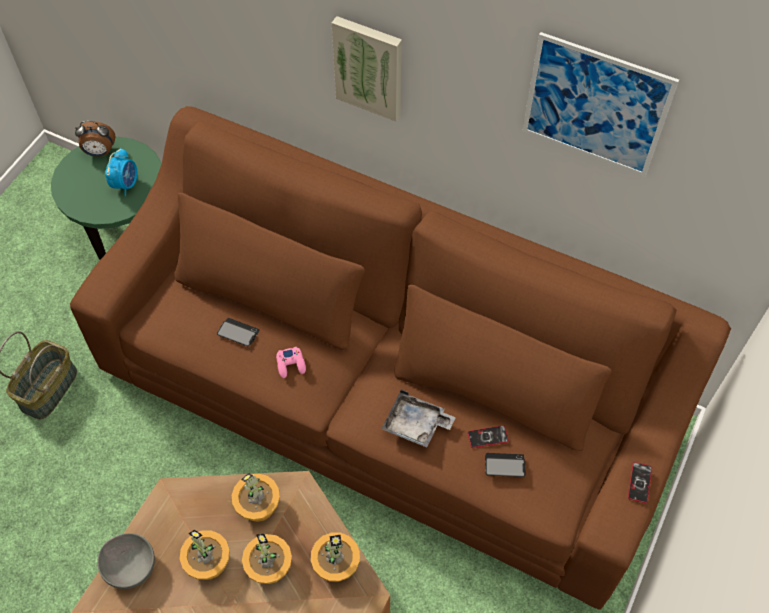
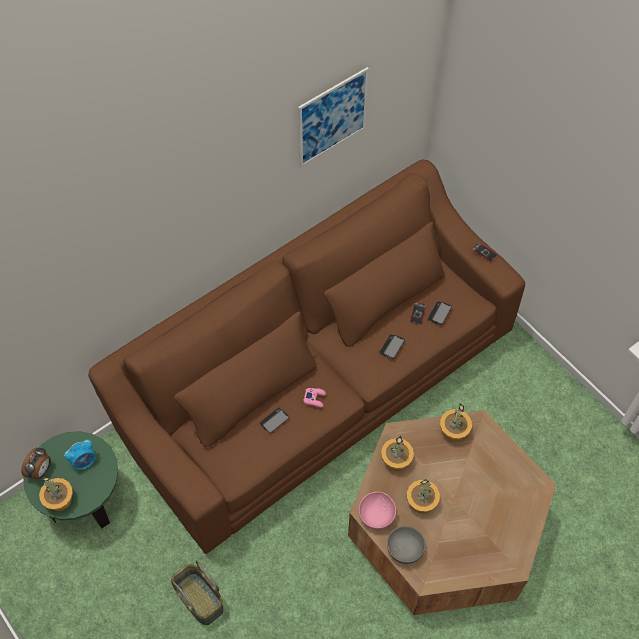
camera: 65 degrees left, 0 degrees up
alarm clock [105,148,137,196] -> alarm clock turned 105 degrees clockwise [64,439,96,472]
potted plant [242,533,292,584] -> potted plant moved to [39,478,73,511]
picture [332,16,402,121] -> none
grey tray [382,390,456,447] -> phone [379,334,405,358]
none -> pink bowl [359,492,396,530]

